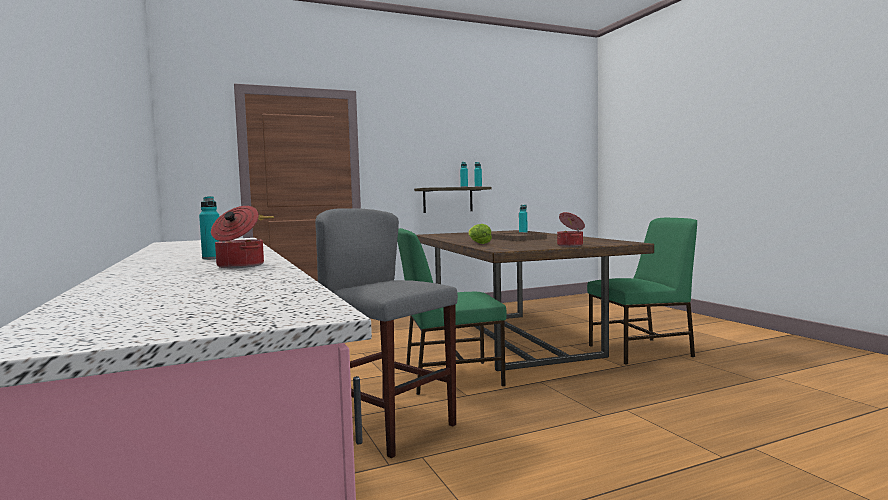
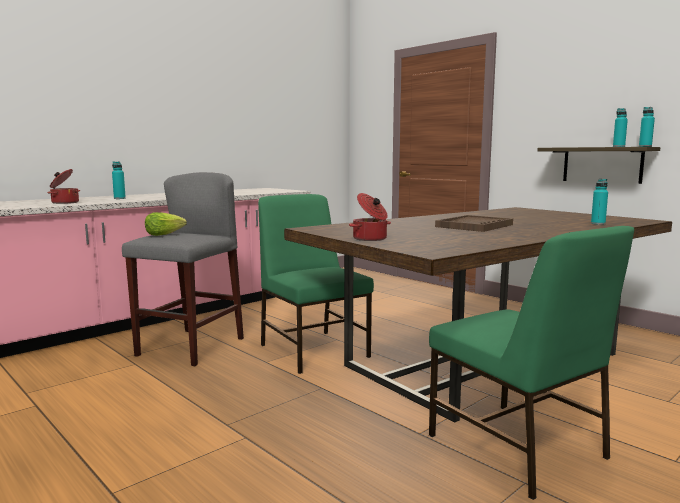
camera: 70 degrees right, 5 degrees up
lettuce [468,224,492,244] -> lettuce moved to [145,212,187,236]

